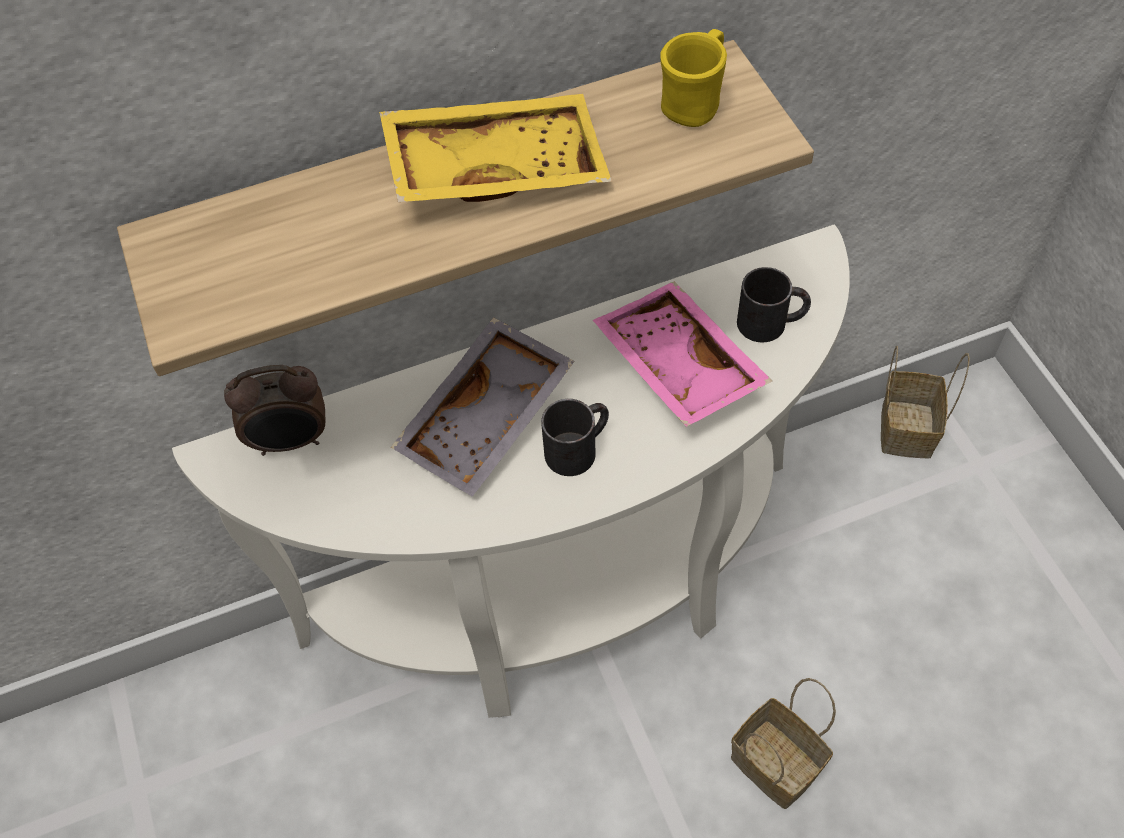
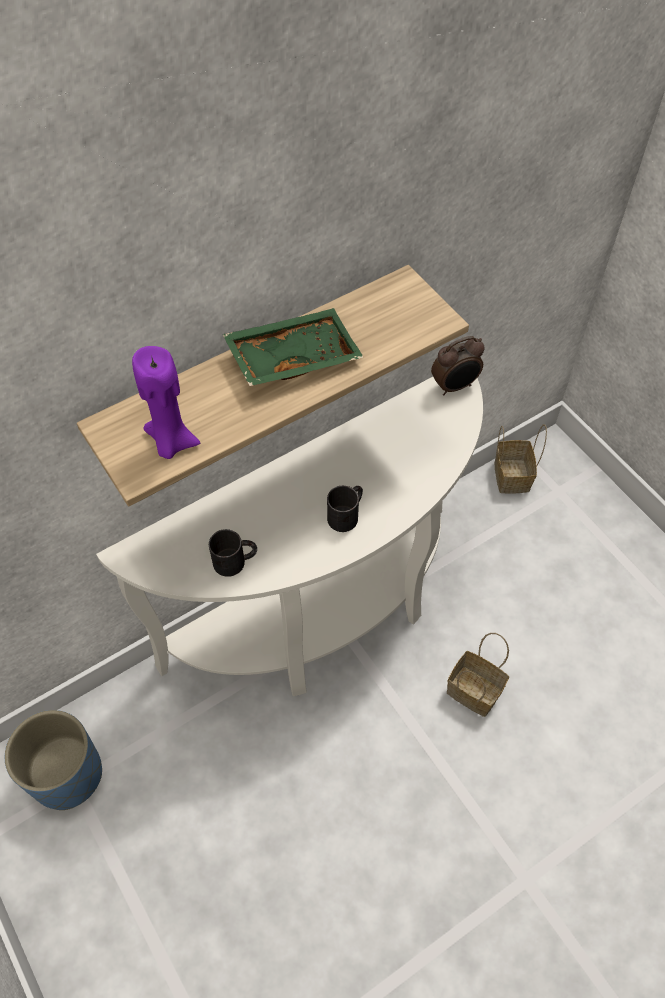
camera: 15 degrees left, 0 degrees up
alarm clock [224,365,325,456] -> alarm clock moved to [431,336,485,396]
yellow tray [379,94,612,202] -> green tray [222,308,364,386]
grey tray [391,317,575,497] -> none
pink tray [593,282,772,427] -> none
yellow mug [660,29,727,127] -> none
black mug [737,267,811,343] -> black mug moved to [209,529,257,577]
none -> blue planter [5,710,102,810]
none -> purple candle [132,346,200,459]

